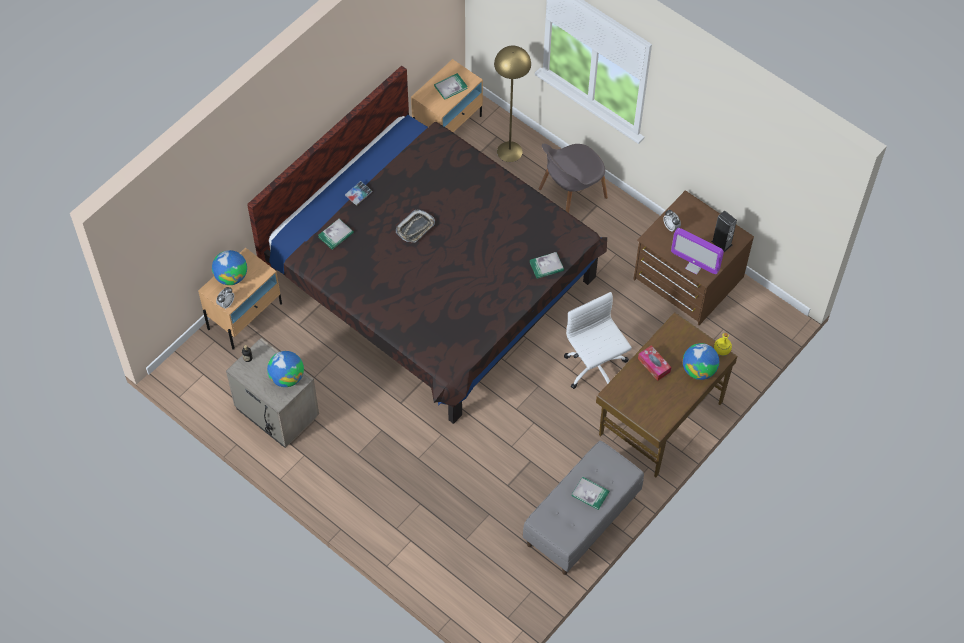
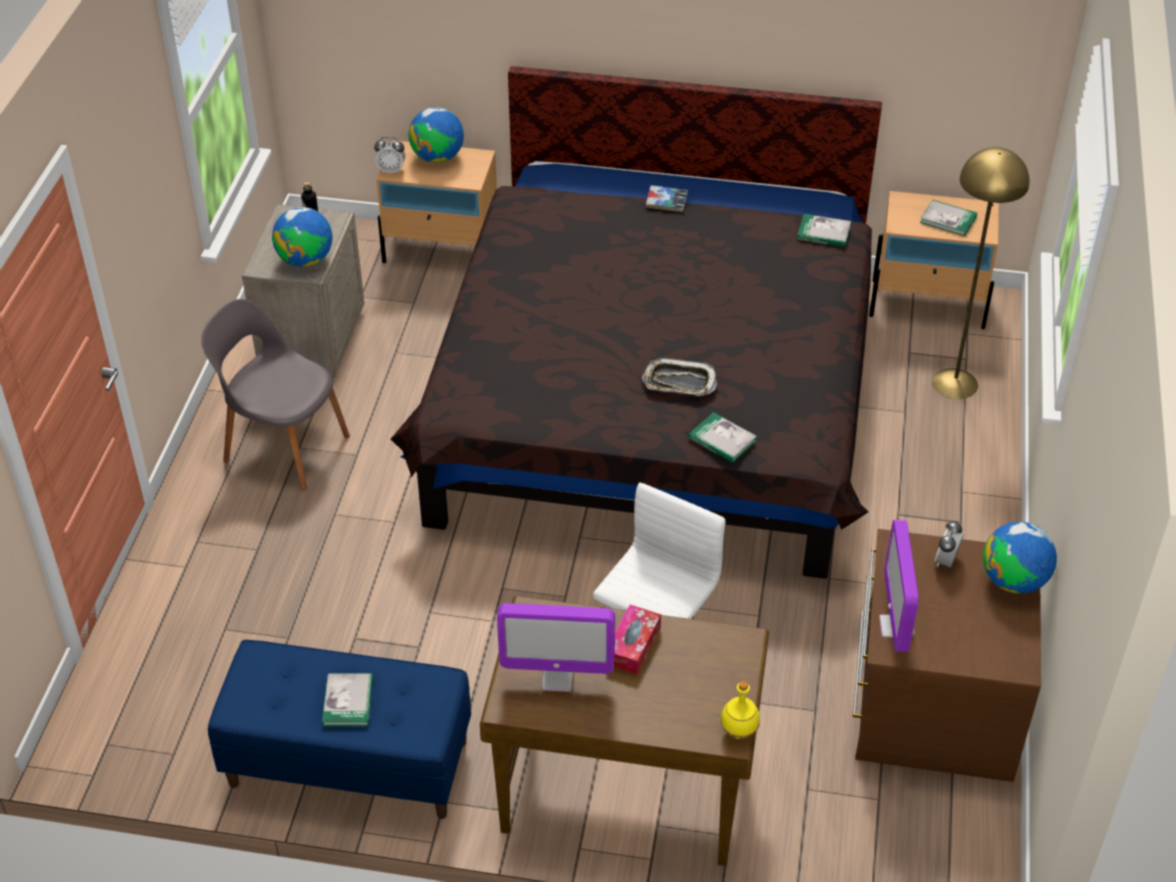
camera: 60 degrees right, 15 degrees down
book [318,219,354,250] -> book moved to [797,214,851,247]
tray [396,210,435,242] -> tray moved to [643,358,717,396]
grey bench [523,440,644,575] -> blue bench [208,640,471,819]
grey chair [539,144,608,213] -> grey chair moved to [201,299,350,490]
globe [683,343,719,380] -> globe moved to [983,522,1057,594]
speaker [711,210,737,252] -> none
none -> monitor [497,603,615,692]

